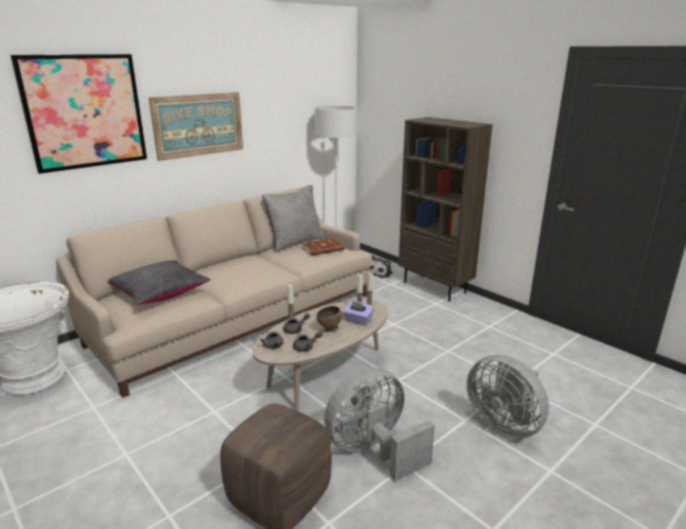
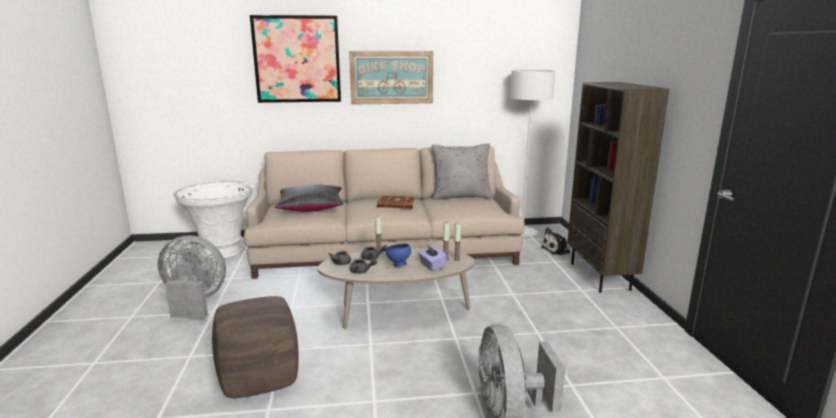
camera: 35 degrees right, 5 degrees down
brown book [302,238,345,256] -> brown book moved to [377,196,417,209]
brown bowl [316,306,342,332] -> blue bowl [386,244,411,267]
grey fan [324,367,435,481] -> grey fan moved to [157,235,226,319]

